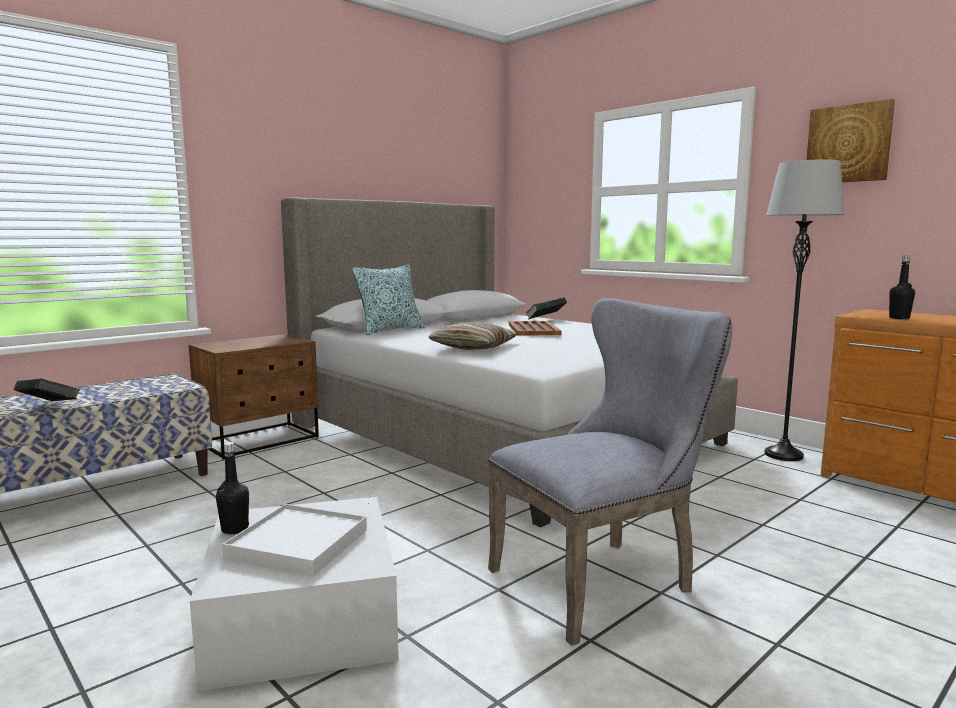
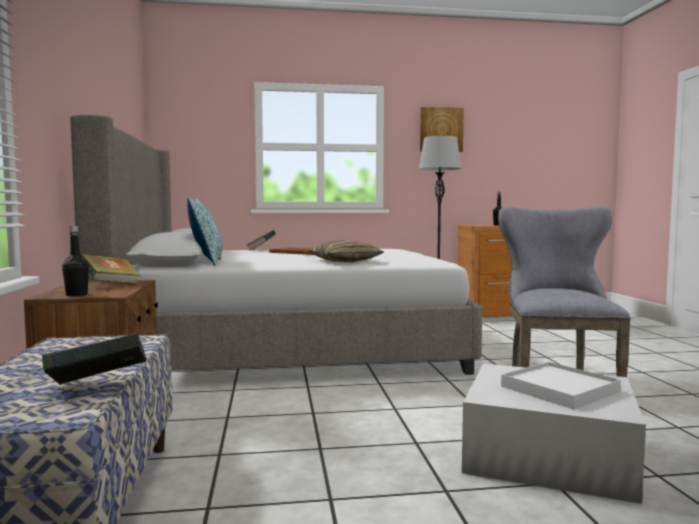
camera: 55 degrees left, 5 degrees down
black bottle [216,442,249,534] -> black bottle moved to [62,226,89,296]
none -> book [80,254,141,284]

